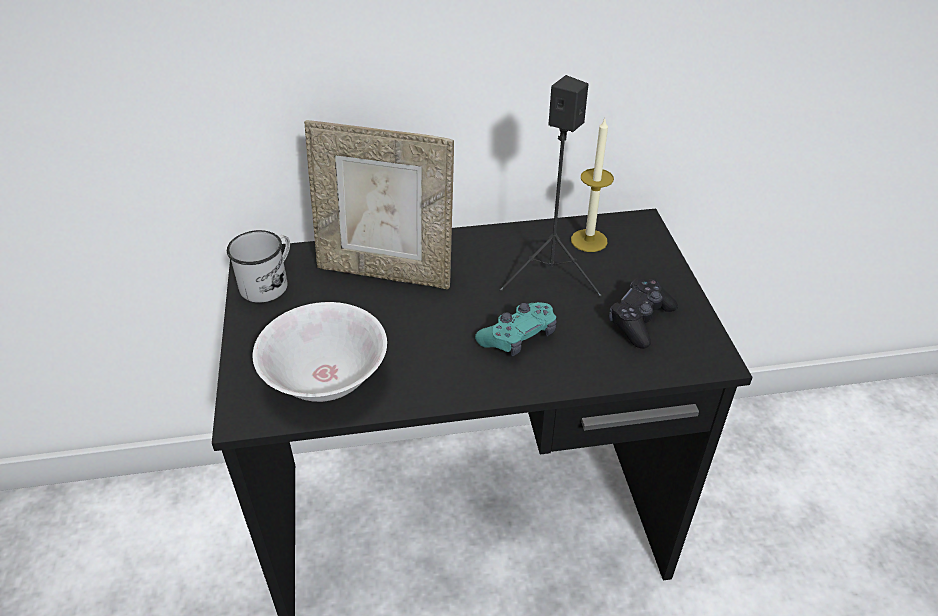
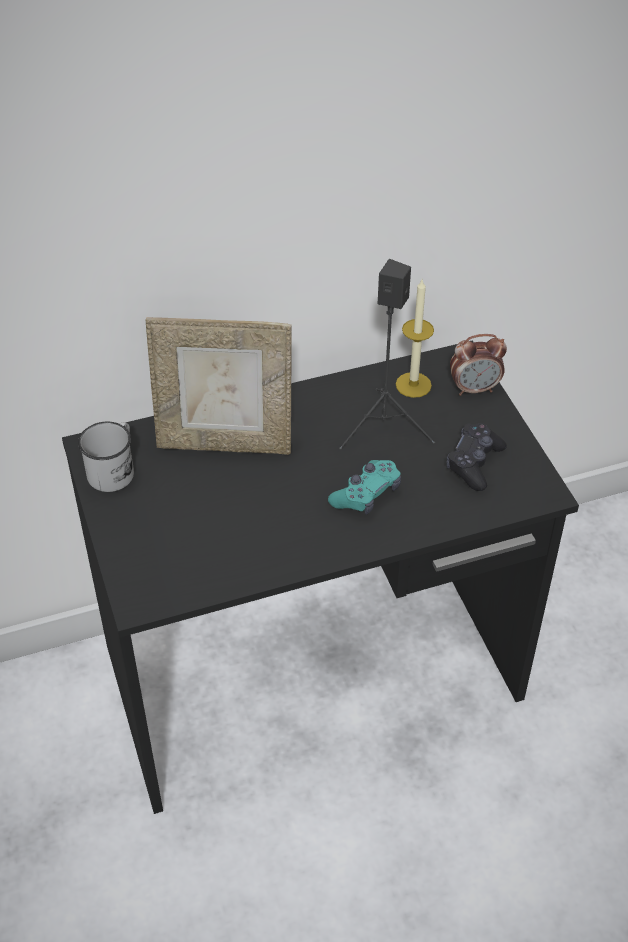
camera: 10 degrees left, 5 degrees up
white bowl [253,302,387,402] -> none
none -> alarm clock [450,334,507,396]

